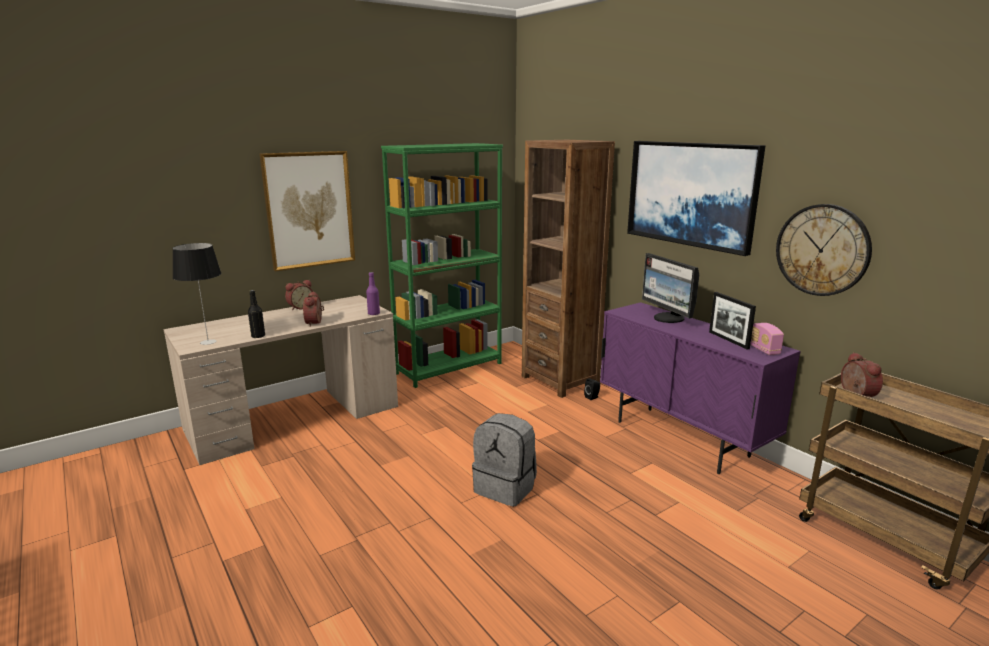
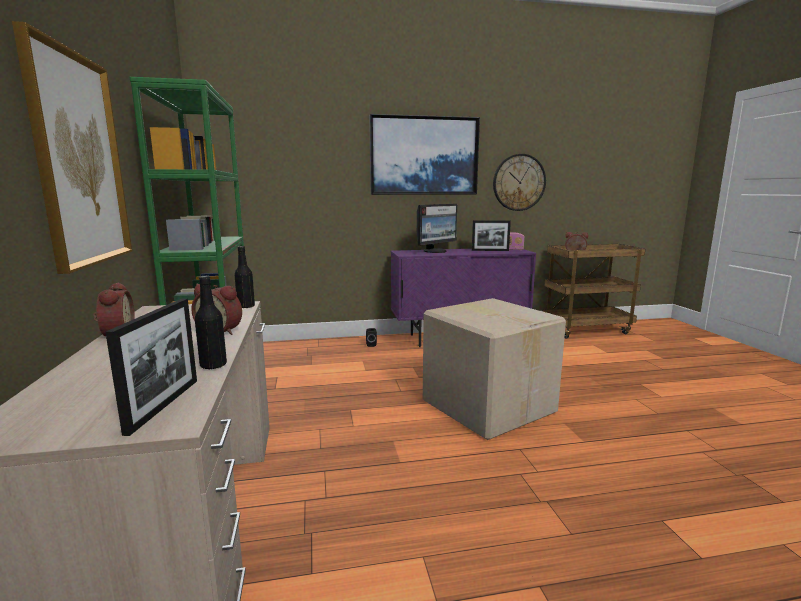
camera: 65 degrees left, 5 degrees down
table lamp [172,243,221,345] -> picture frame [105,299,197,436]
purple bottle [366,272,380,315] -> black bottle [234,246,255,308]
grey backpack [472,413,537,507] -> cardboard box [423,298,566,440]
brown bookcase [522,140,615,398] -> none
monitor [642,253,699,323] -> monitor turned 45 degrees counterclockwise [417,204,457,253]

